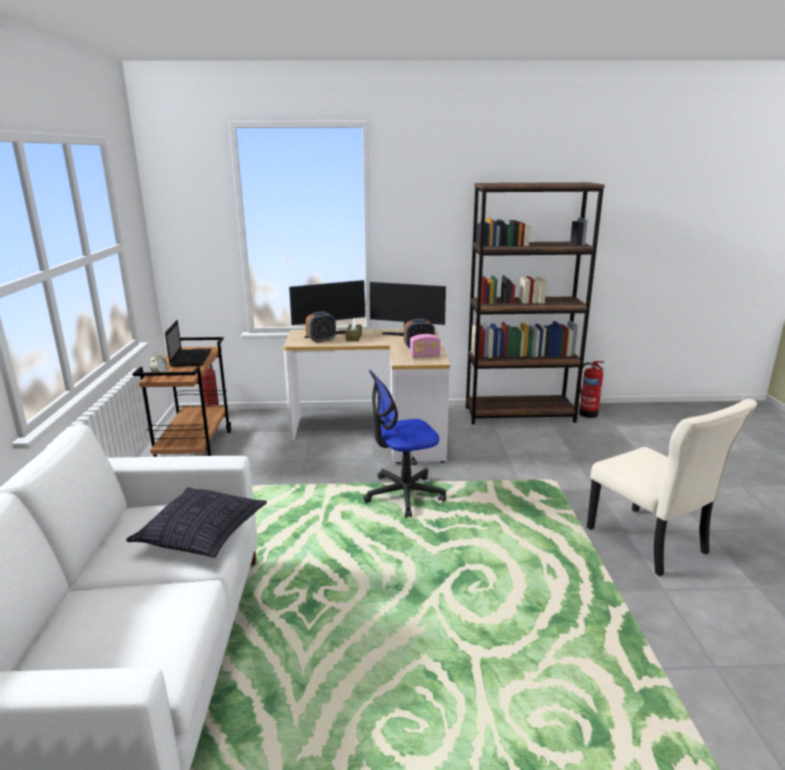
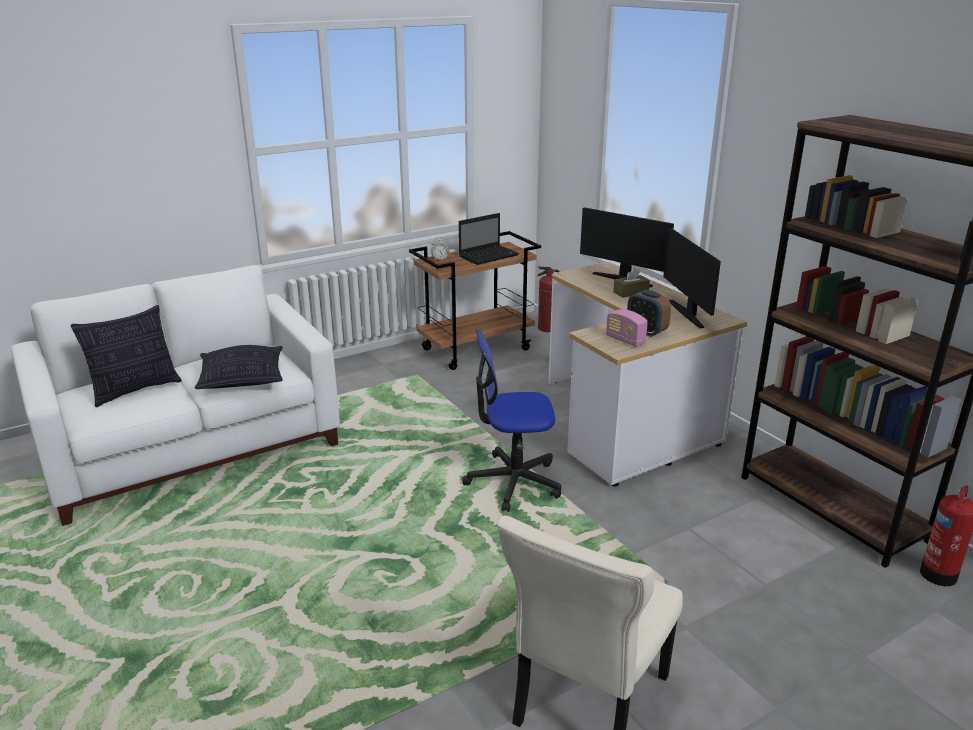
camera: 60 degrees right, 5 degrees up
alarm clock [305,311,336,343] -> none
office chair [363,370,446,518] -> office chair turned 45 degrees counterclockwise [462,329,561,512]
none -> pillow [71,305,181,407]

